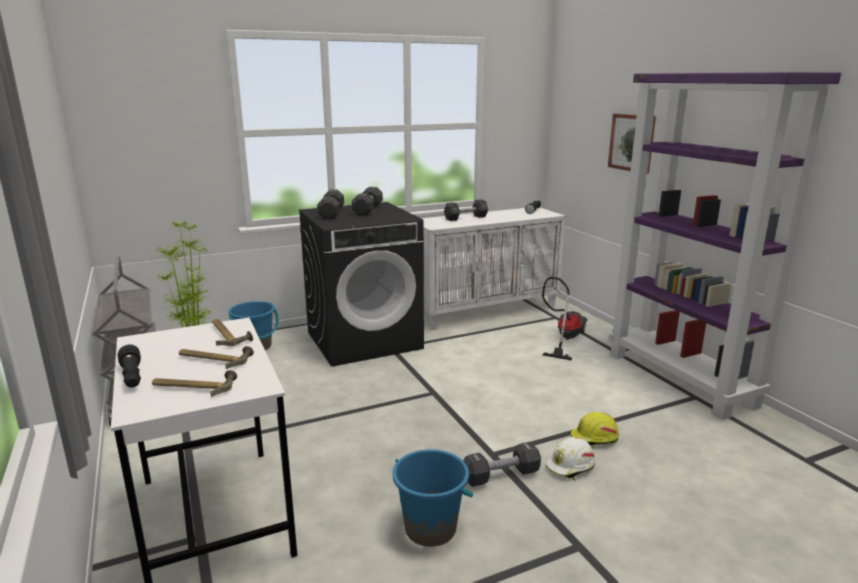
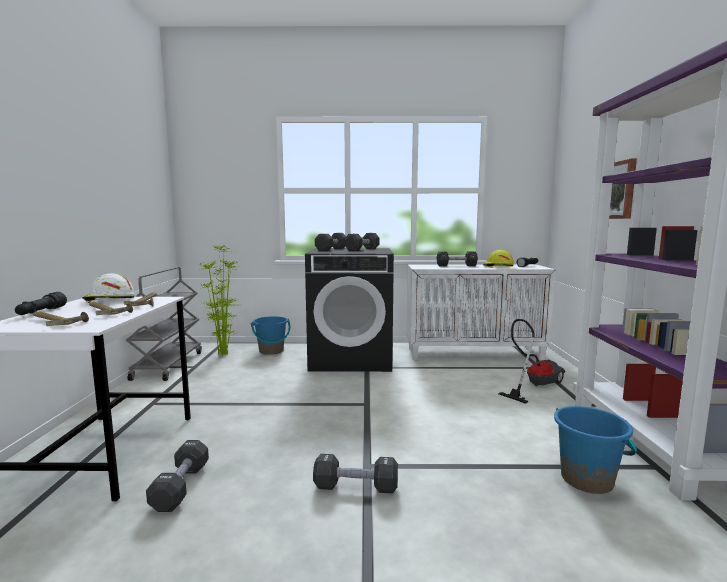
camera: 25 degrees right, 10 degrees down
blue bucket [392,449,473,547] -> blue bucket moved to [554,406,637,494]
white hard hat [545,437,596,481] -> white hard hat moved to [82,273,135,303]
yellow hard hat [570,412,619,448] -> yellow hard hat moved to [483,250,514,268]
none -> black dumbbell [146,440,209,512]

